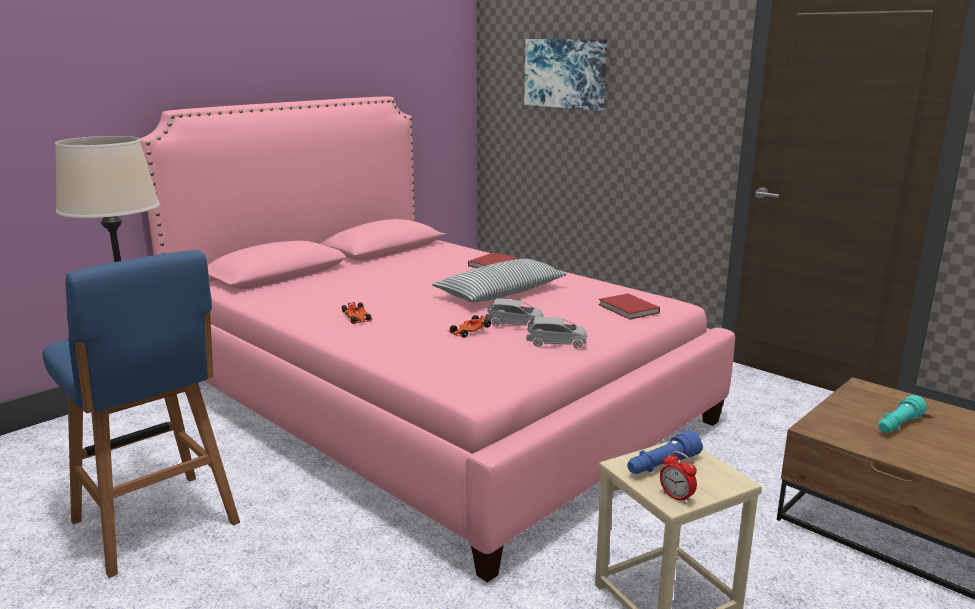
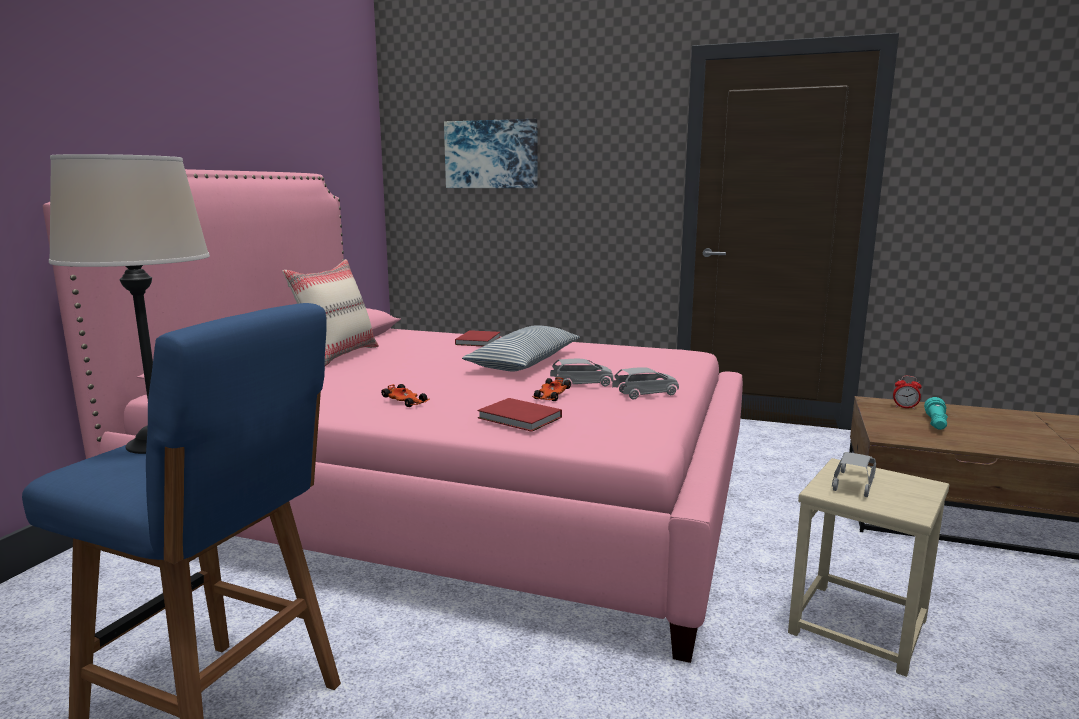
camera: 25 degrees left, 5 degrees down
red book [598,293,660,320] -> red book moved to [477,398,562,432]
blue flashlight [627,431,703,474] -> grey toy car [832,452,876,497]
alarm clock [660,451,697,504] -> alarm clock moved to [893,376,921,409]
none -> beige pillow [283,259,379,366]

